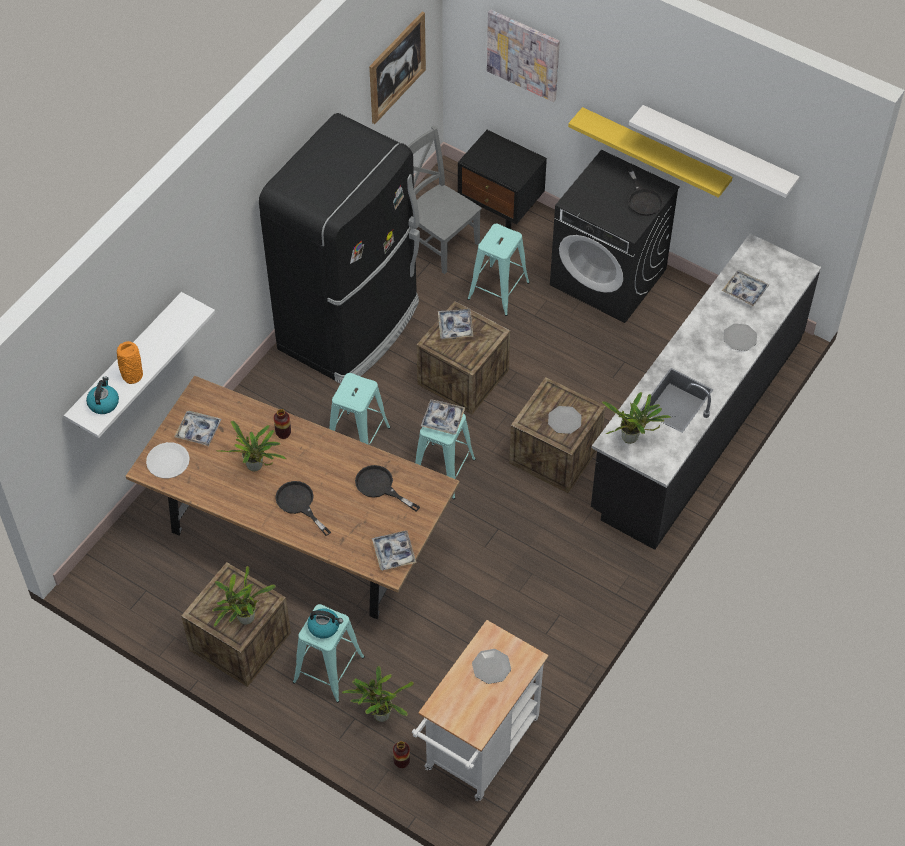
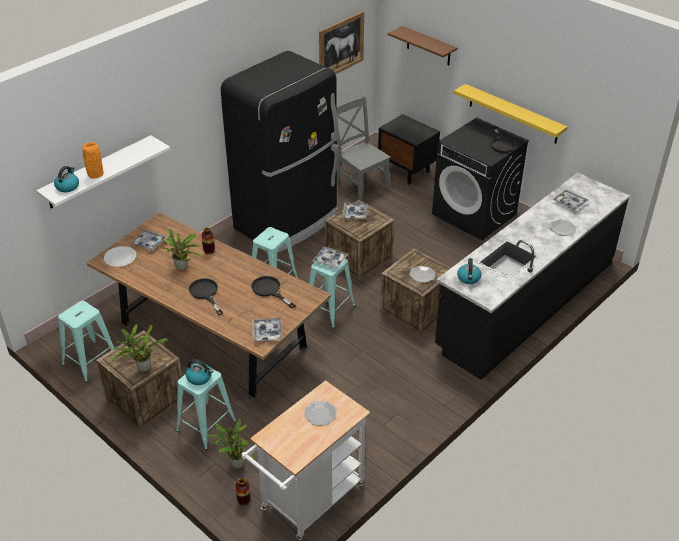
camera: 10 degrees right, 15 degrees down
turquoise stool [467,224,530,316] -> turquoise stool moved to [58,301,114,382]
picture [487,9,560,102] -> brown shelf [388,26,458,65]
potted plant [602,392,671,444] -> kettle [457,258,481,284]
white shelf [629,105,799,198] -> none

